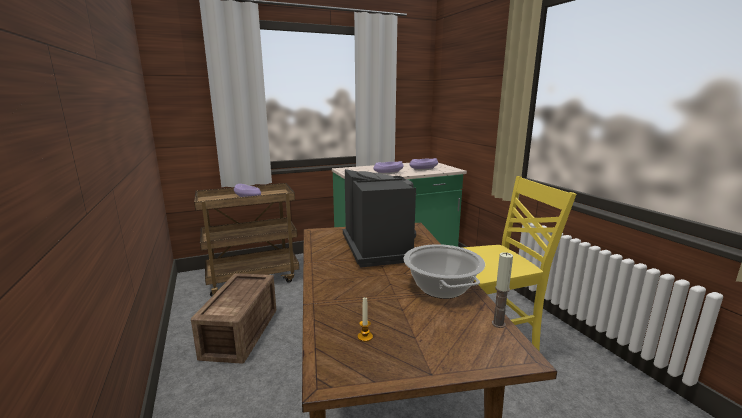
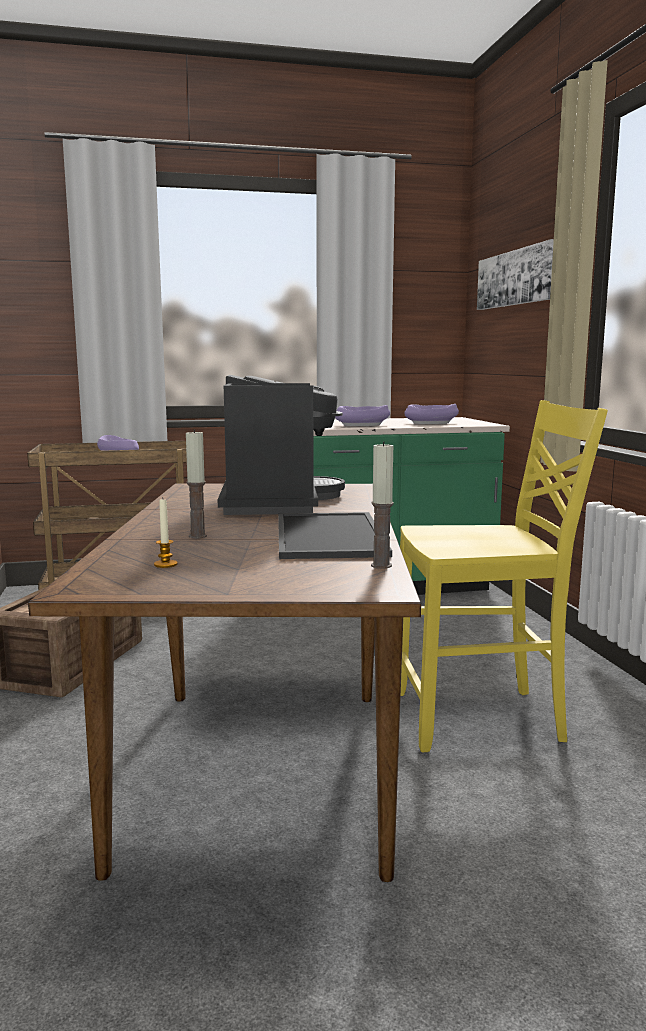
camera: 10 degrees right, 5 degrees down
cooking pot [404,244,485,299] -> tray [278,512,392,559]
none -> candle [186,429,207,538]
none -> picture [477,239,554,310]

